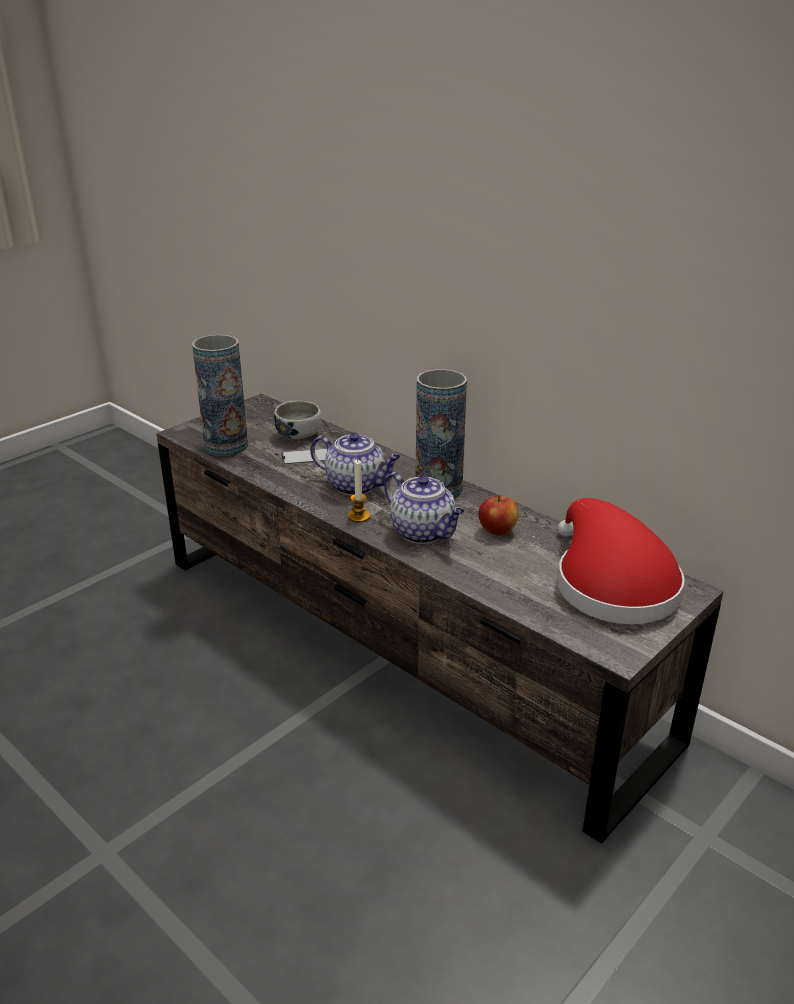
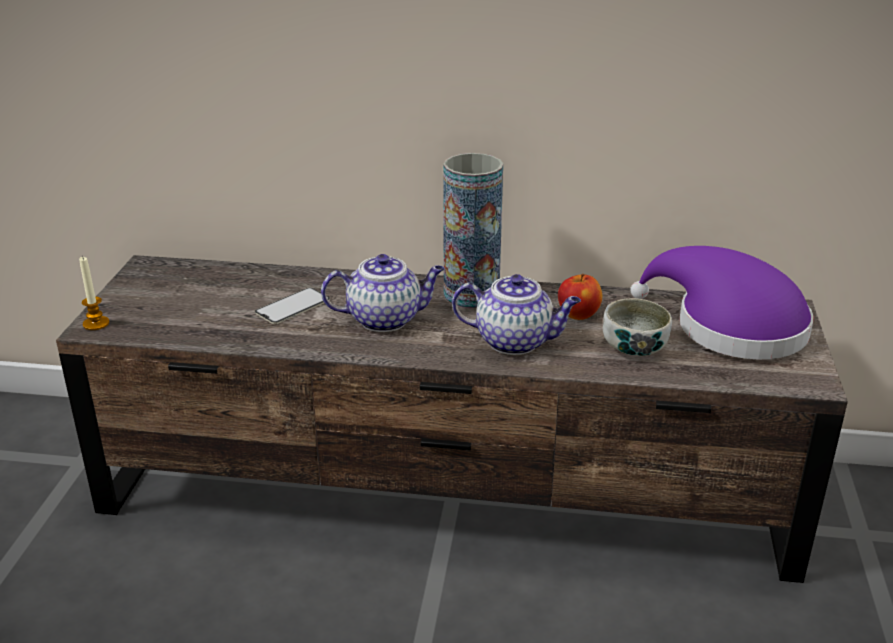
camera: 35 degrees left, 0 degrees up
vase [192,335,248,456] -> none
bowl [274,401,321,439] -> bowl moved to [603,298,672,356]
candle [348,460,370,522] -> candle moved to [79,256,109,330]
red hat [558,498,685,624] -> purple hat [630,246,814,359]

